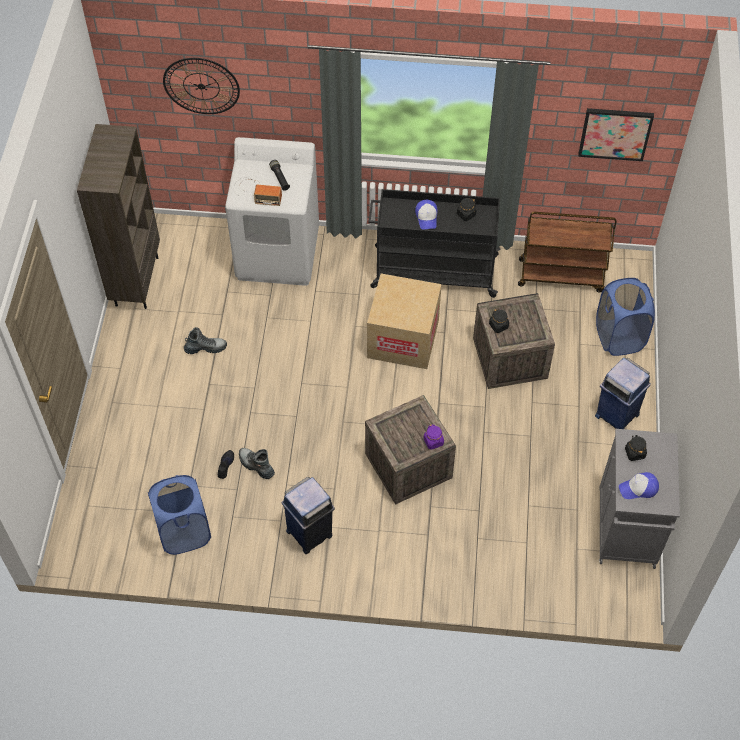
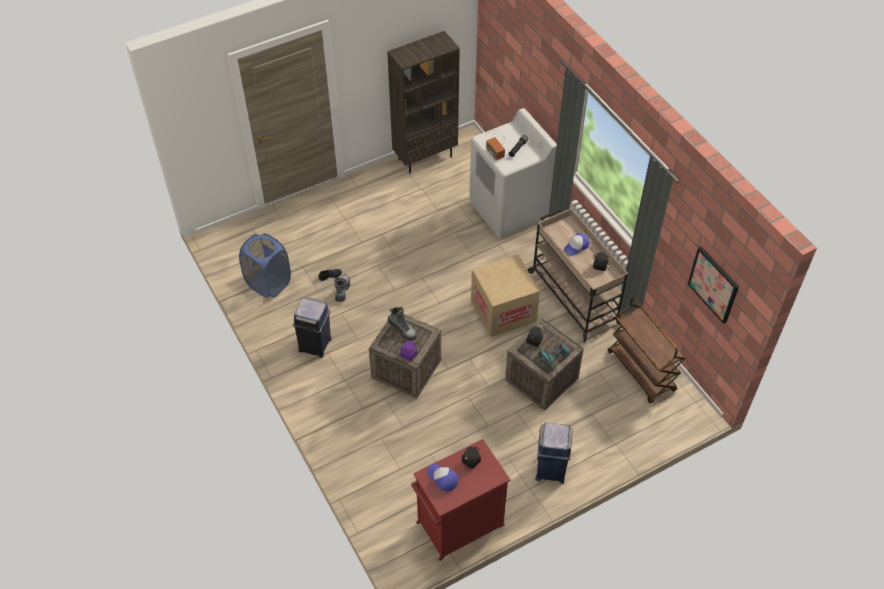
camera: 55 degrees right, 5 degrees down
wall clock [163,58,240,114] -> none
boot [184,327,227,354] -> boot moved to [388,307,417,340]
black cart [368,189,501,298] -> beige cart [528,208,628,342]
blue laundry basket [596,278,655,356] -> none
grey cabinet [599,429,680,569] -> red cabinet [411,439,510,561]
none -> power drill [538,343,569,372]

